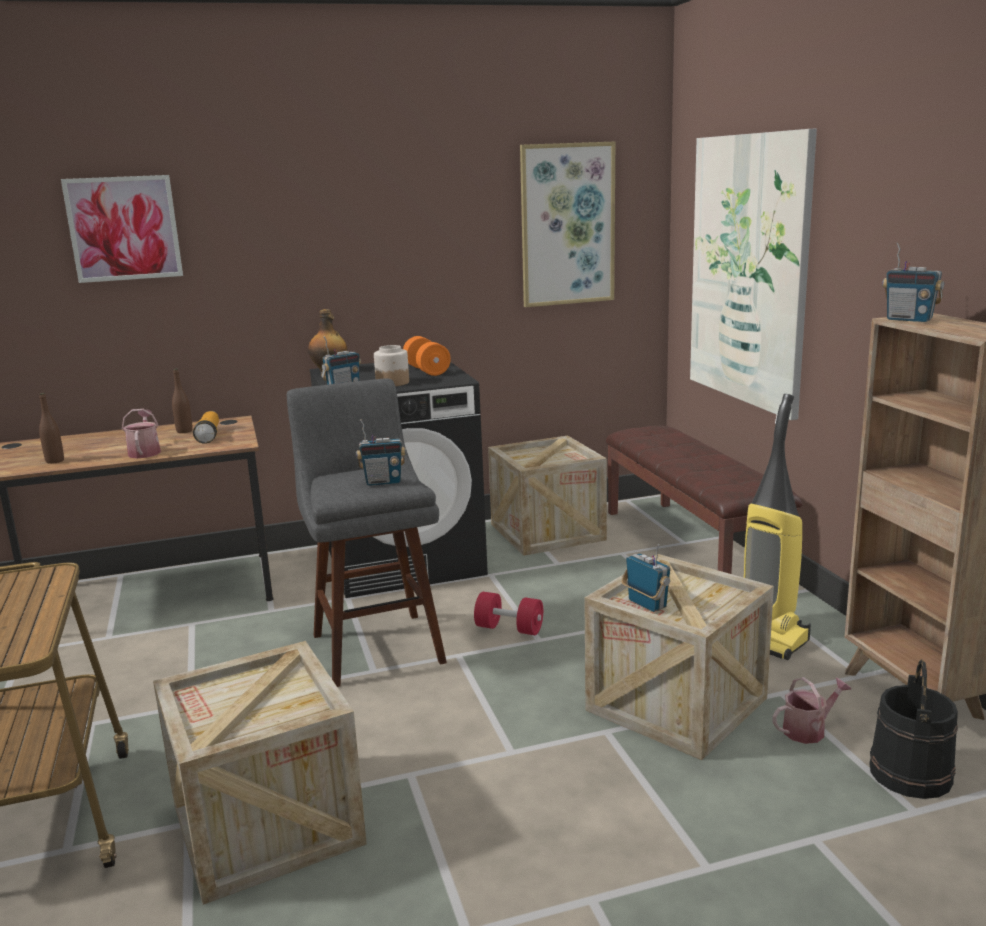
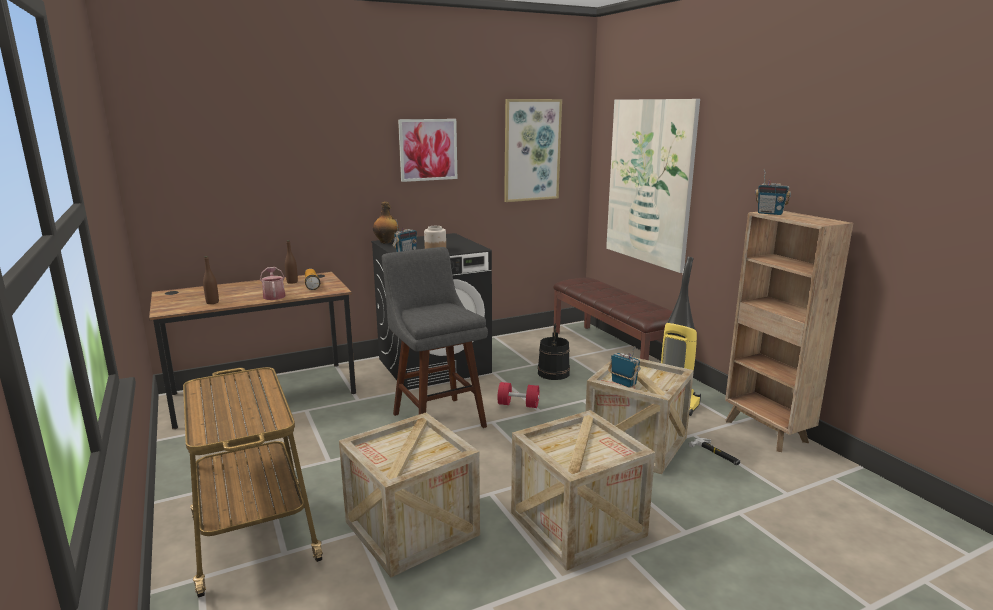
camera: 10 degrees left, 0 degrees up
picture [61,175,183,283] -> picture moved to [398,119,457,182]
radio [356,419,406,486] -> none
orange dumbbell [403,336,451,376] -> none
crate [488,436,607,556] -> crate moved to [511,410,655,571]
watering can [772,677,852,744] -> hammer [689,438,740,465]
black bucket [869,659,958,799] -> black bucket moved to [538,323,570,380]

